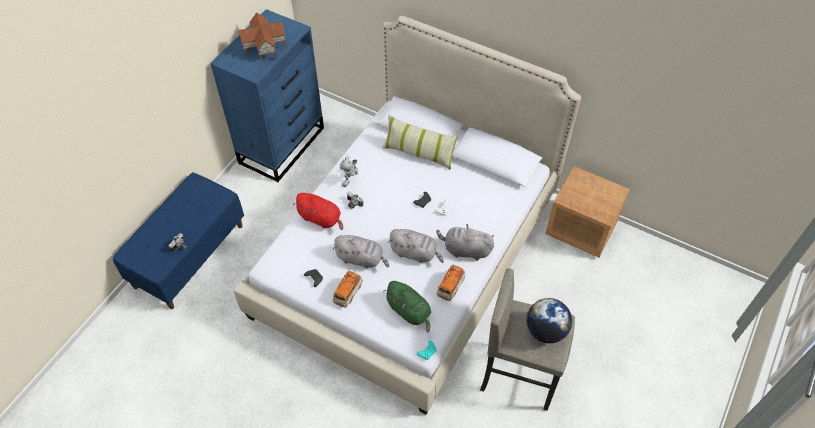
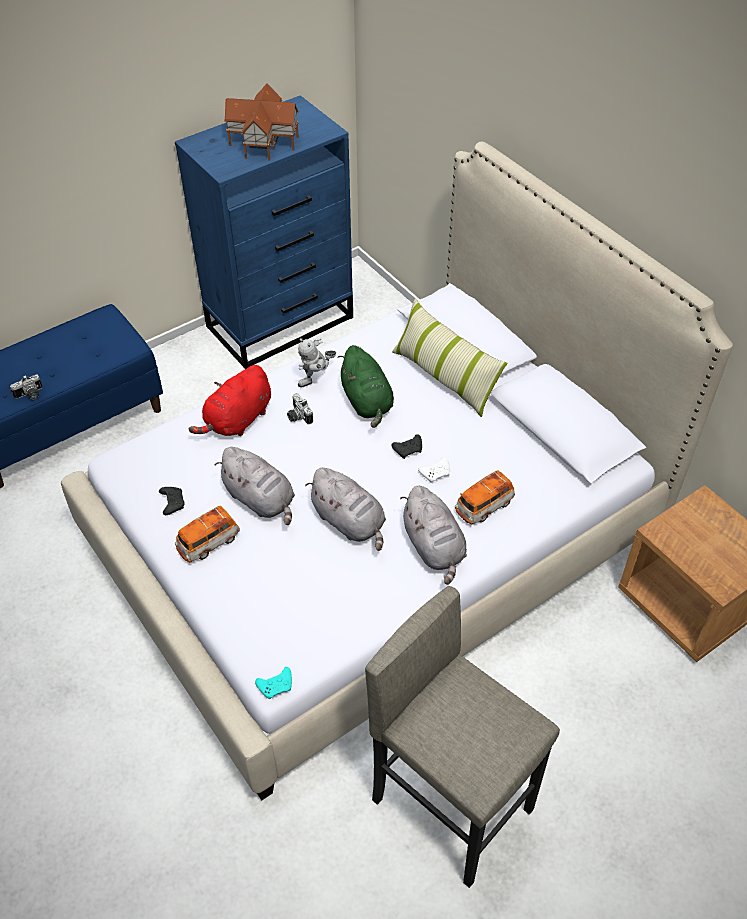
camera: 25 degrees right, 5 degrees down
red plush toy [293,193,343,230] -> red plush toy turned 75 degrees clockwise [189,365,271,436]
green plush toy [383,281,431,332] -> green plush toy moved to [337,345,394,428]
grey plush toy [436,224,494,261] -> grey plush toy turned 150 degrees counterclockwise [400,486,467,585]
toy car [437,265,465,301] -> toy car moved to [455,470,515,525]
globe [527,298,572,343] -> none

